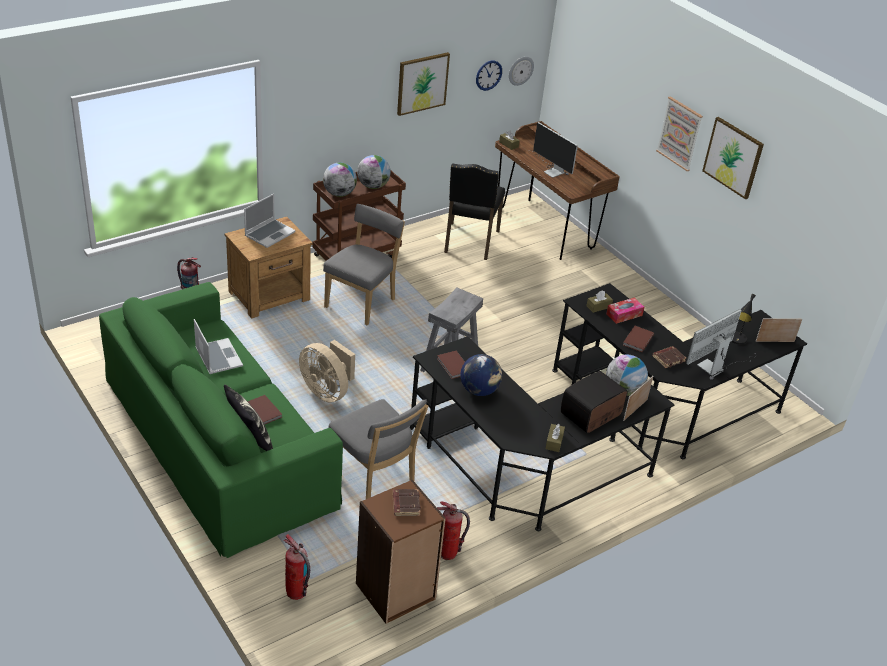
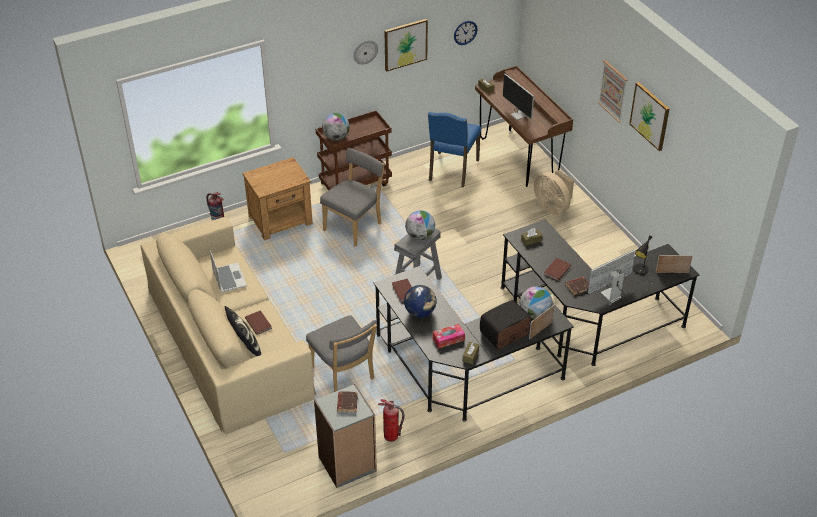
camera: 10 degrees right, 5 degrees up
green sofa [99,282,343,558] -> beige sofa [141,217,316,435]
laptop [244,194,296,248] -> none
fire extinguisher [283,534,310,600] -> none
beige fan [299,340,355,403] -> beige fan moved to [534,170,574,215]
brown bookcase [356,480,446,624] -> grey bookcase [314,384,377,488]
globe [357,155,391,189] -> globe moved to [405,210,435,240]
black chair [444,163,505,260] -> blue chair [428,112,481,188]
wall clock [509,56,534,86] -> wall clock moved to [353,40,378,65]
tissue box [606,298,644,324] -> tissue box moved to [433,324,465,348]

